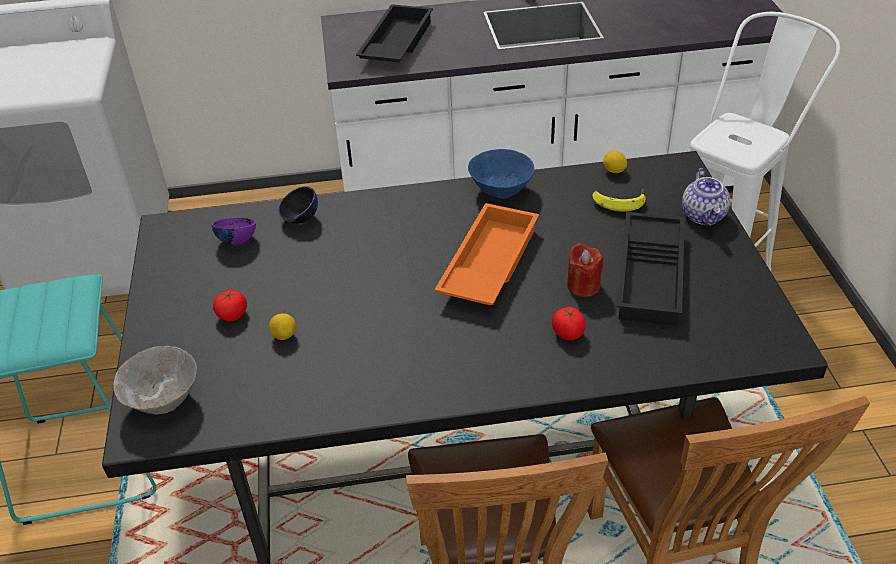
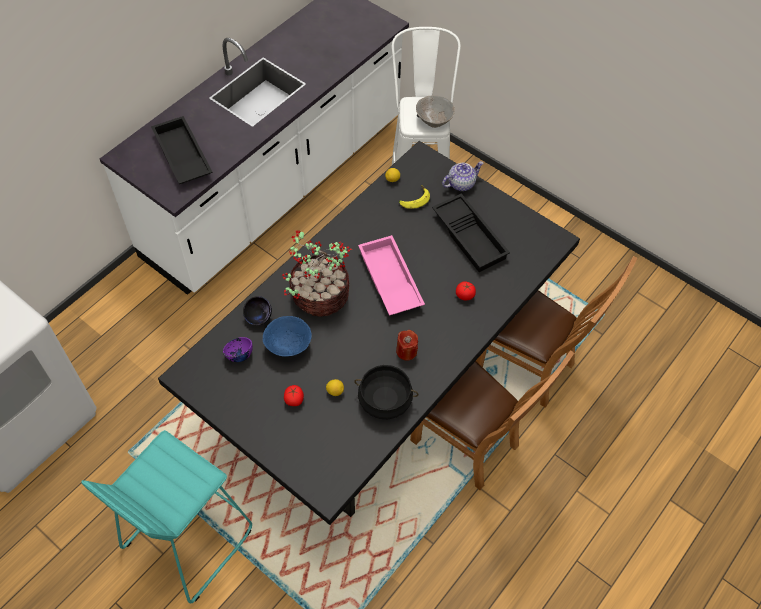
camera: 45 degrees left, 15 degrees up
grey bowl [114,346,197,415] -> grey bowl moved to [416,95,455,128]
orange tray [434,203,539,306] -> pink tray [358,235,425,316]
blue bowl [468,149,535,199] -> blue bowl moved to [262,316,312,357]
red candle [567,243,603,297] -> red candle moved to [396,330,418,360]
teapot [682,168,730,226] -> teapot turned 75 degrees counterclockwise [442,161,483,191]
none -> potted plant [282,230,352,317]
none -> black cooking pot [354,365,419,419]

